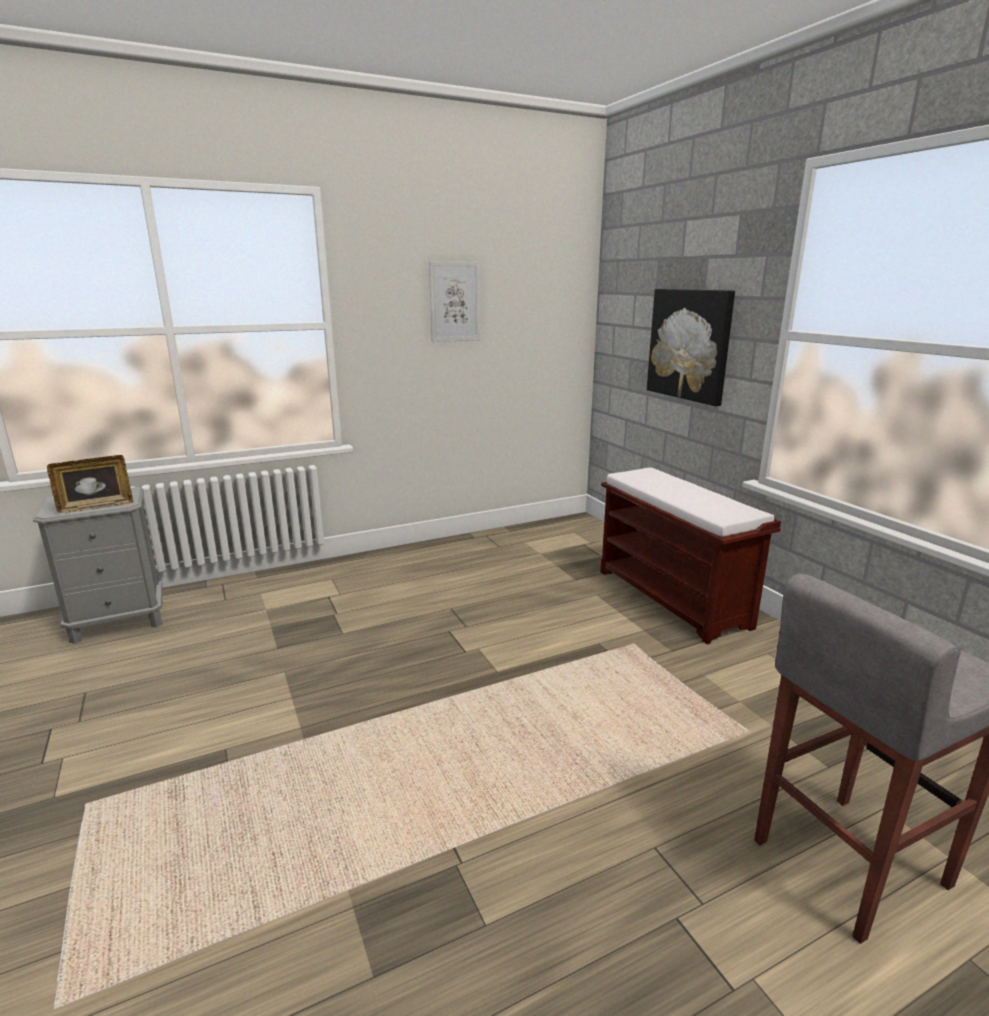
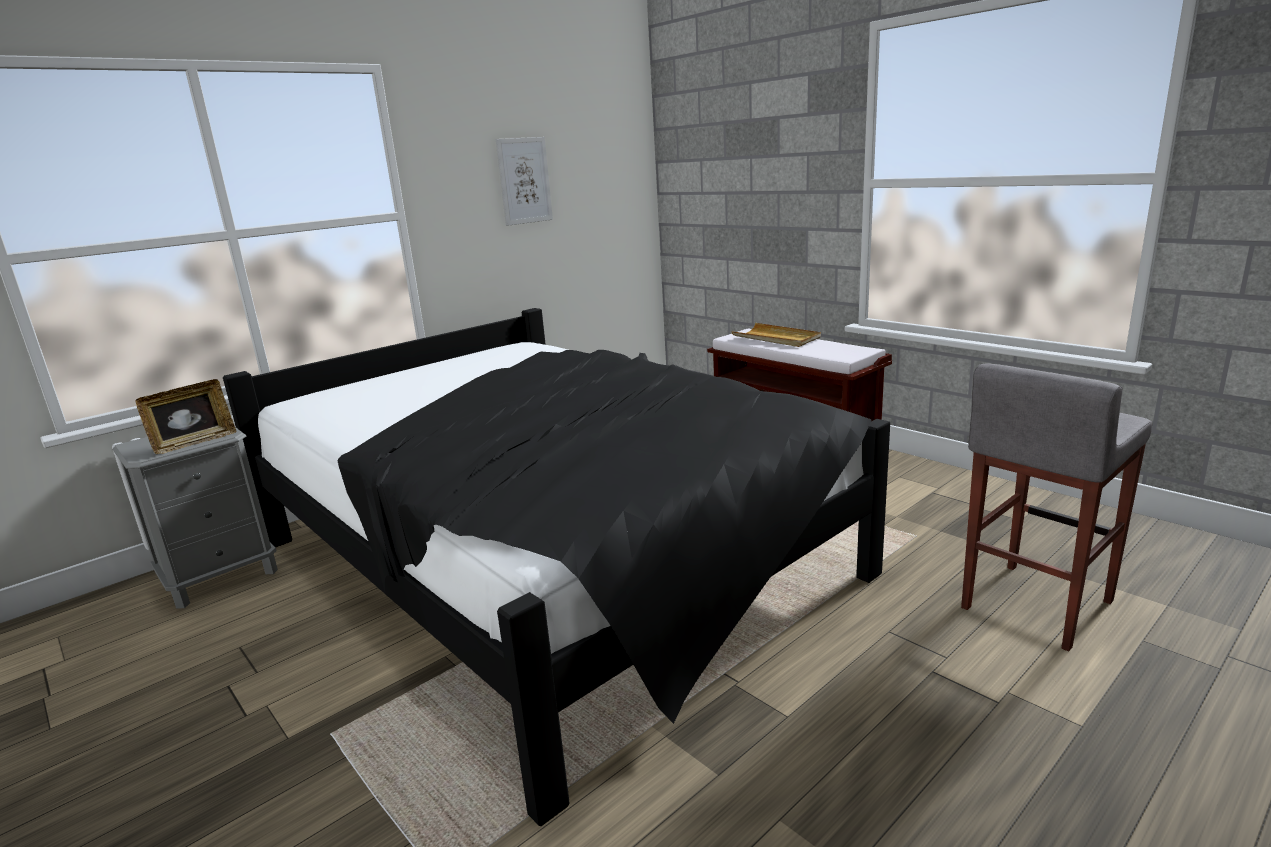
camera: 15 degrees left, 0 degrees up
picture [647,289,735,406] -> none
none -> black bed [223,308,890,826]
none -> beige tray [731,323,821,347]

